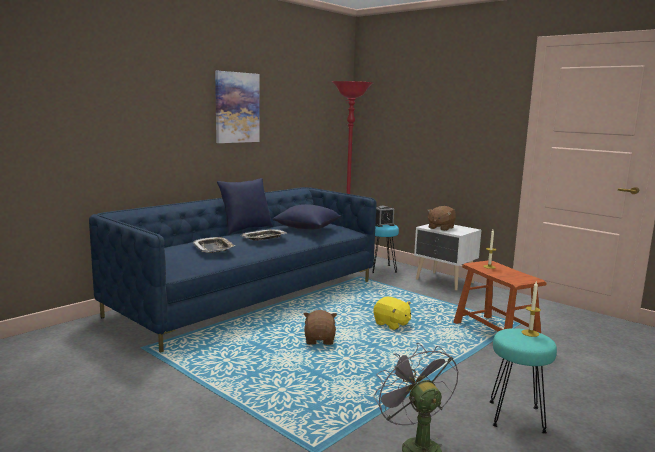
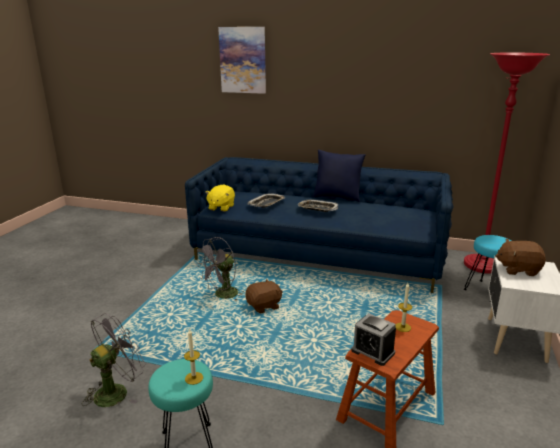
camera: 65 degrees right, 10 degrees up
picture [215,71,260,143] -> picture moved to [218,27,266,94]
blue pillow [273,204,342,229] -> none
yellow plush toy [373,297,411,330] -> yellow plush toy moved to [205,185,235,212]
alarm clock [376,206,395,227] -> alarm clock moved to [351,313,396,366]
none -> grey fan [196,237,244,301]

